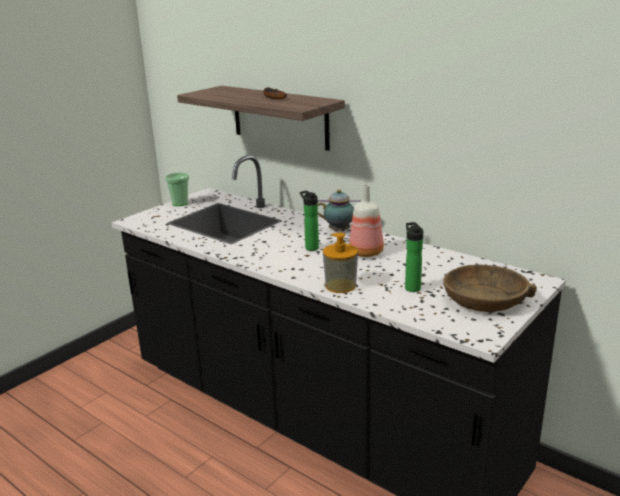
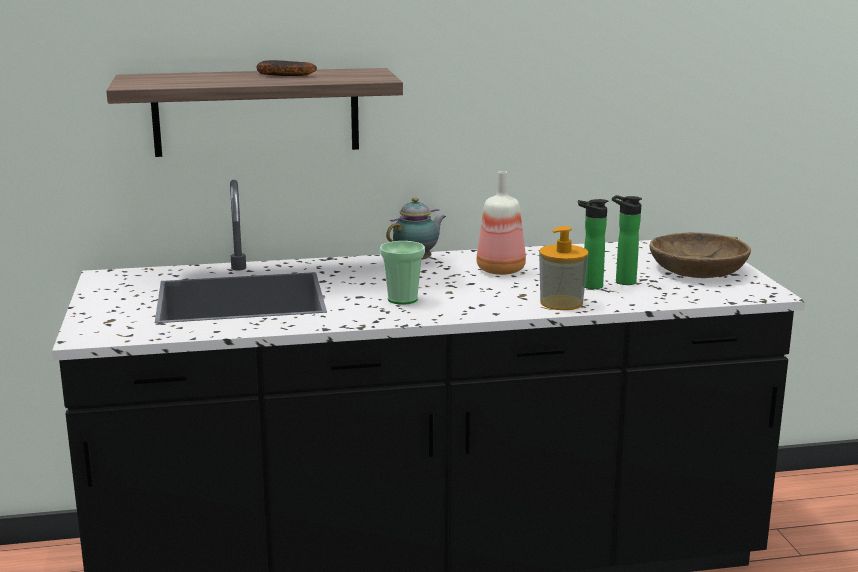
camera: 50 degrees left, 5 degrees down
cup [165,173,189,206] -> cup moved to [380,241,425,305]
bottle [300,190,319,251] -> bottle moved to [578,199,608,289]

